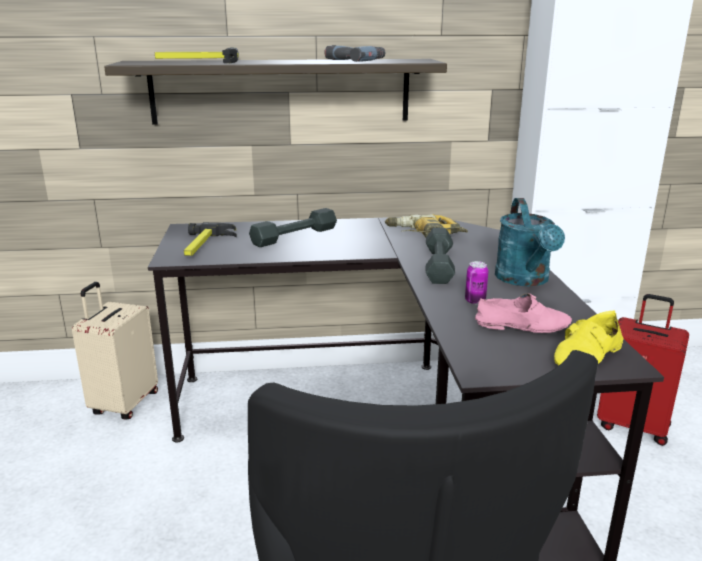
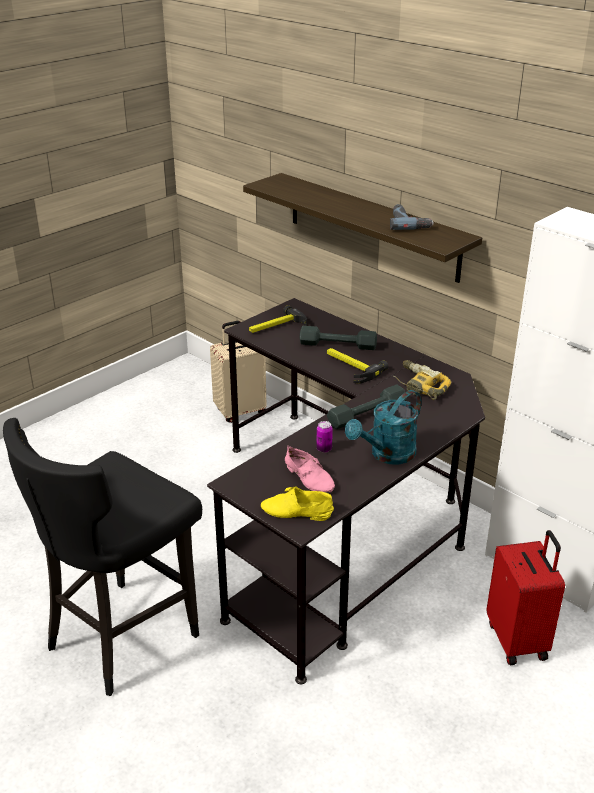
camera: 50 degrees right, 10 degrees up
hammer [155,47,239,63] -> hammer moved to [327,348,389,384]

